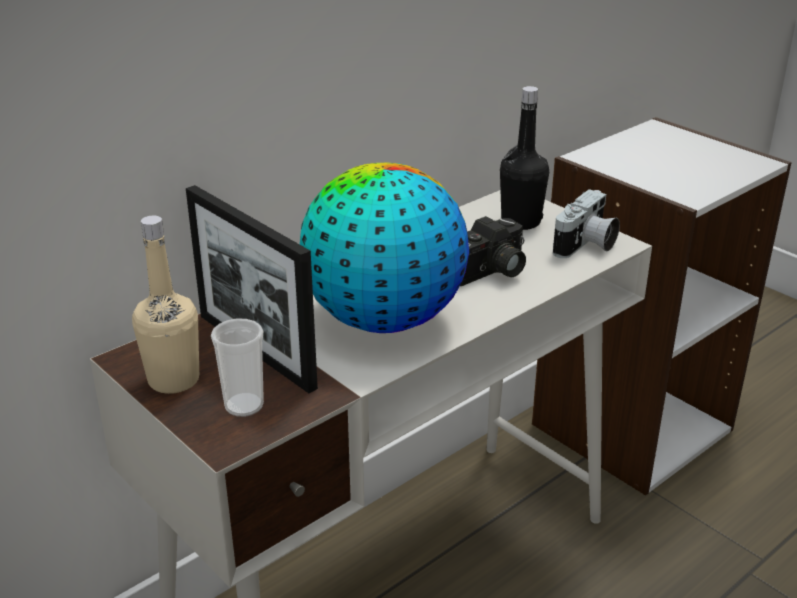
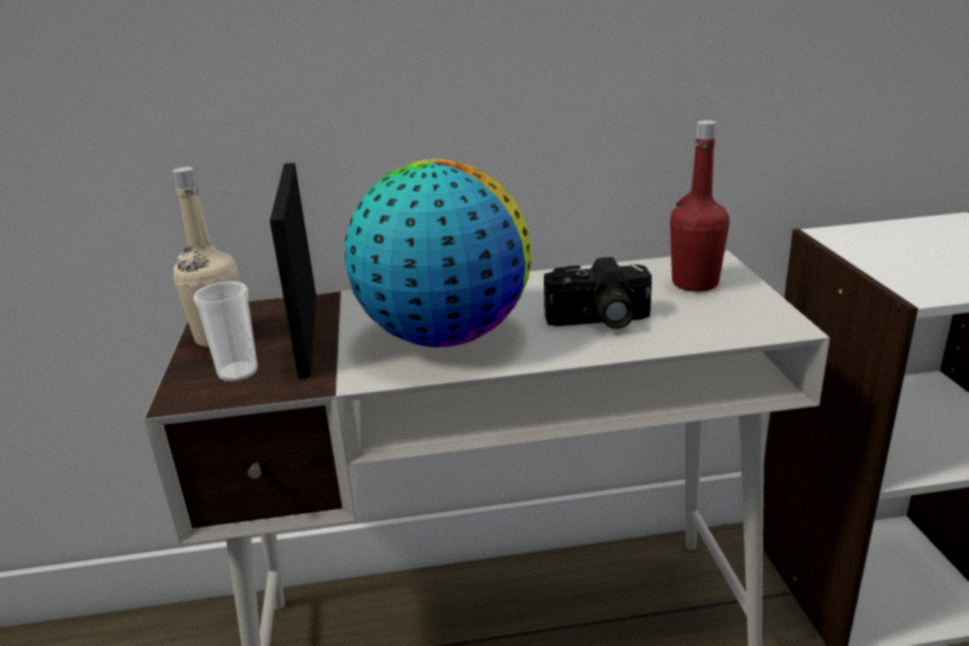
camera: 35 degrees right, 5 degrees down
black bottle [500,86,549,230] -> red bottle [670,120,730,292]
camera [553,189,620,258] -> none

